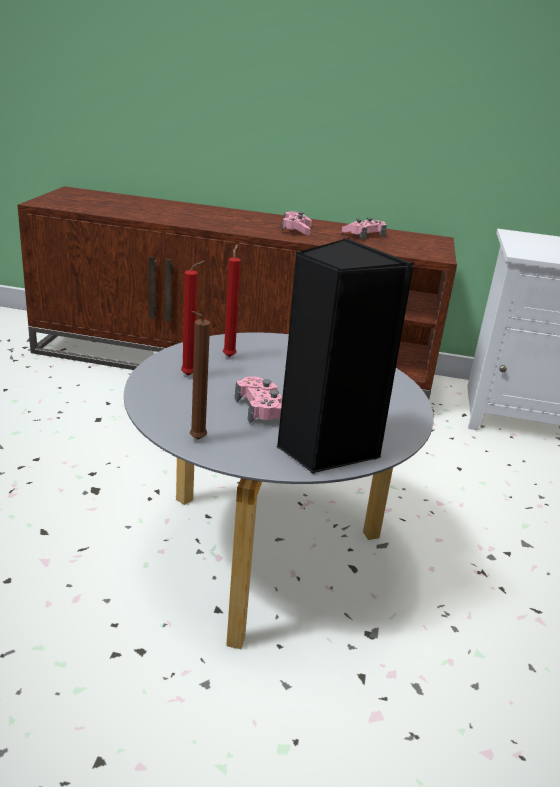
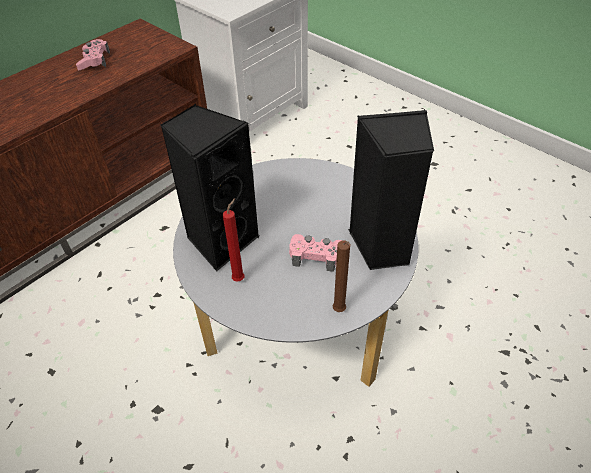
camera: 55 degrees left, 20 degrees up
red candle [223,244,241,357] -> black speaker [160,104,259,272]
pink game controller [281,211,312,235] -> none

